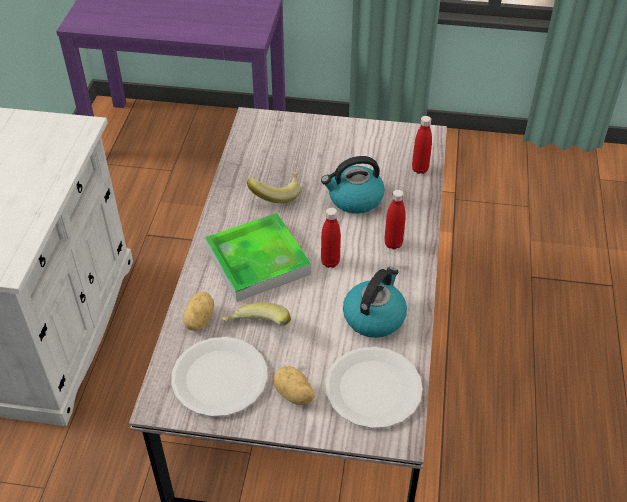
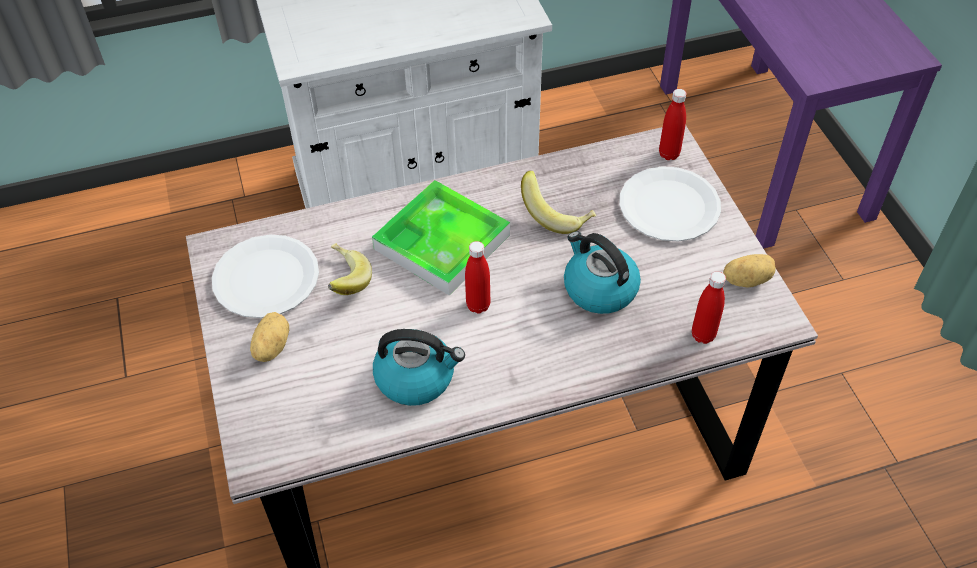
camera: 65 degrees right, 5 degrees up
potato [183,291,214,331] -> potato moved to [723,254,776,288]
white plate [325,347,423,428] -> white plate moved to [619,166,721,242]
red bottle [384,189,406,249] -> red bottle moved to [659,89,687,160]

